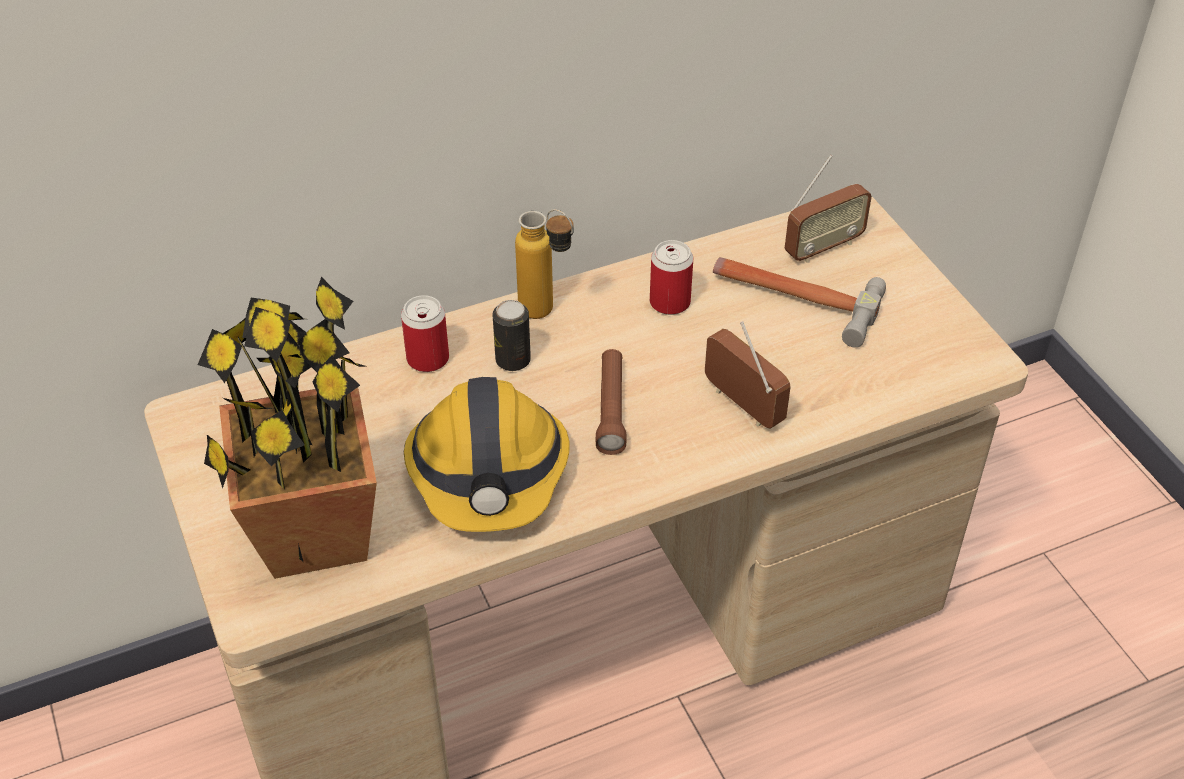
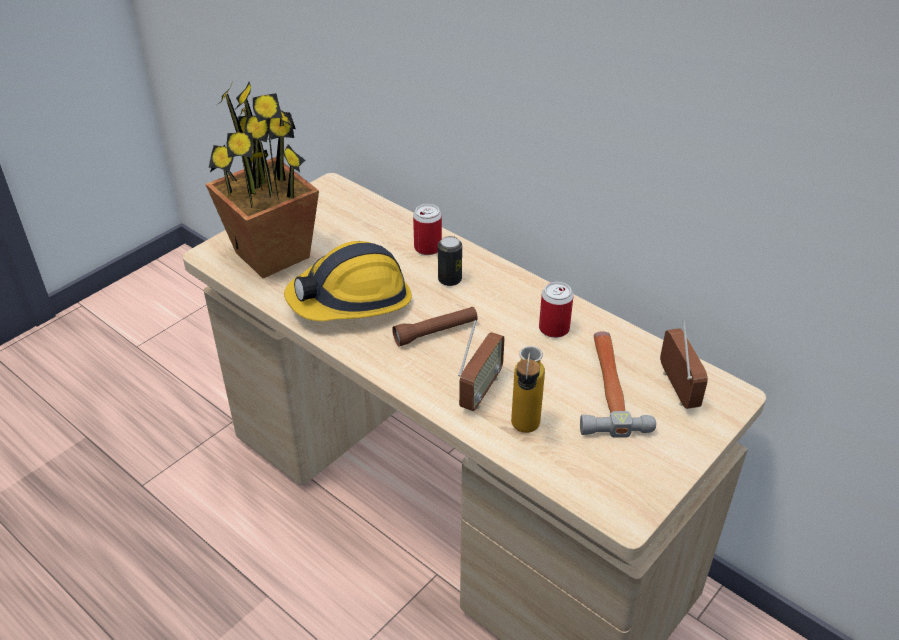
camera: 65 degrees right, 5 degrees down
bottle [515,209,574,319] -> bottle moved to [511,346,545,433]
radio [785,155,872,263] -> radio turned 135 degrees counterclockwise [660,321,708,409]

